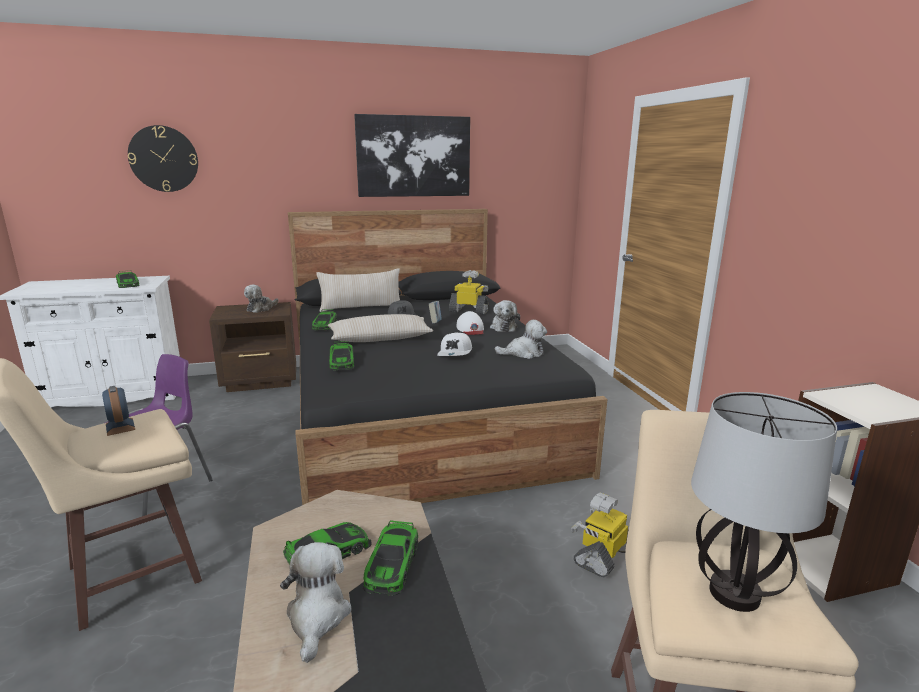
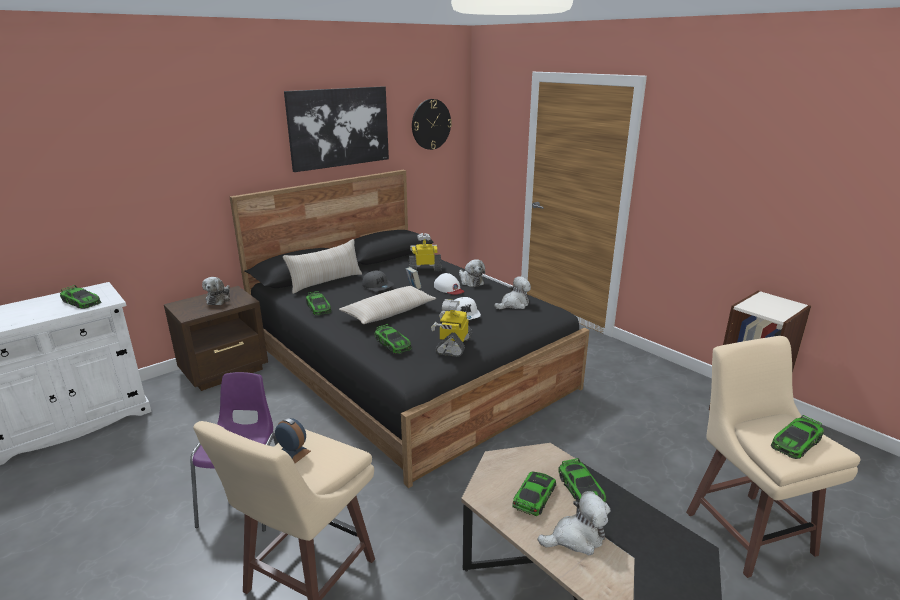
camera: 25 degrees left, 5 degrees up
wall clock [128,125,198,192] -> wall clock moved to [412,99,452,150]
plush toy [280,542,351,663] -> plush toy turned 105 degrees clockwise [537,491,610,555]
toy robot [571,493,628,577] -> toy robot moved to [431,299,473,357]
table lamp [691,392,837,612] -> toy car [771,415,824,459]

